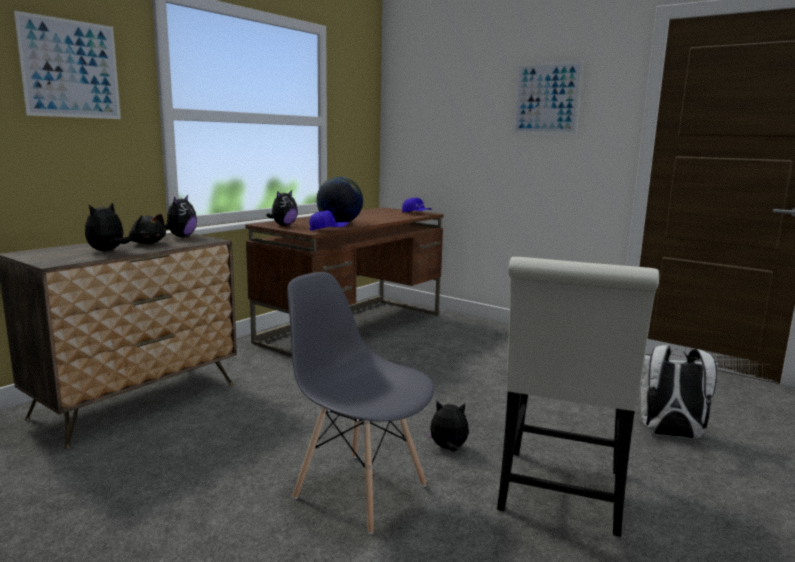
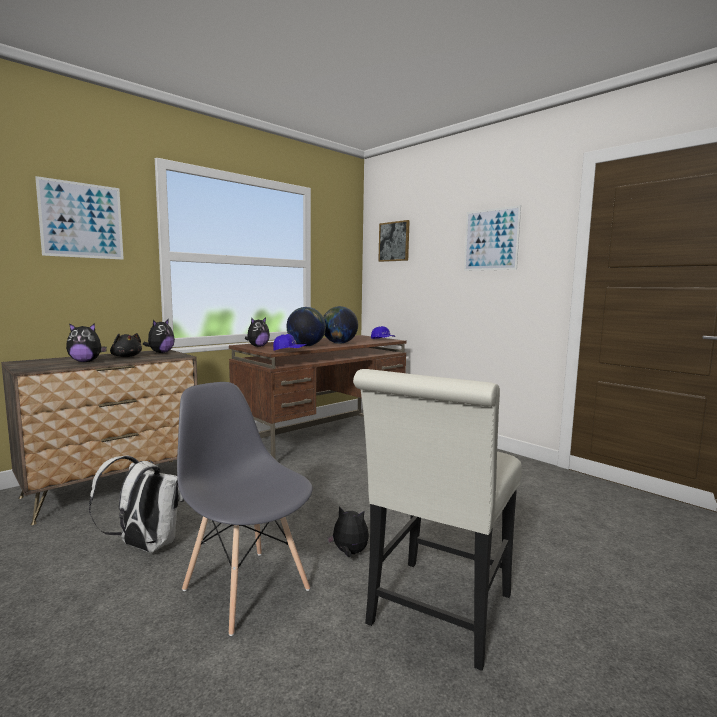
camera: 10 degrees right, 5 degrees down
plush toy [85,202,131,251] -> plush toy turned 135 degrees counterclockwise [66,323,107,362]
white backpack [641,345,718,439] -> white backpack moved to [89,456,184,552]
none -> globe [323,306,358,344]
none -> picture [378,220,410,262]

